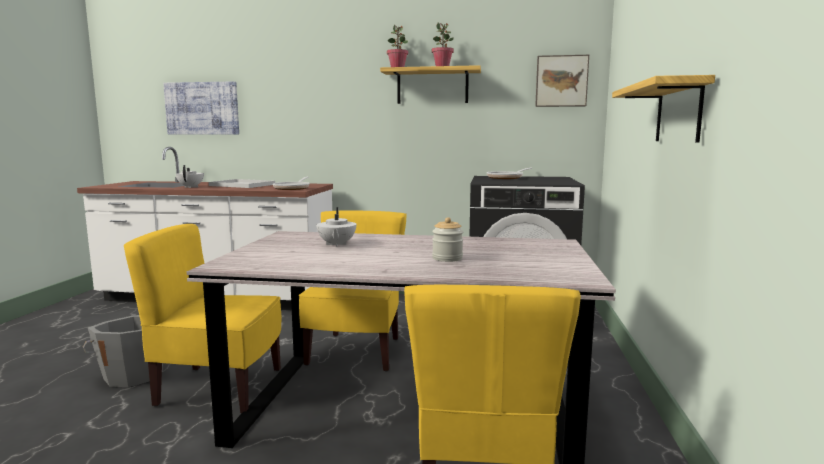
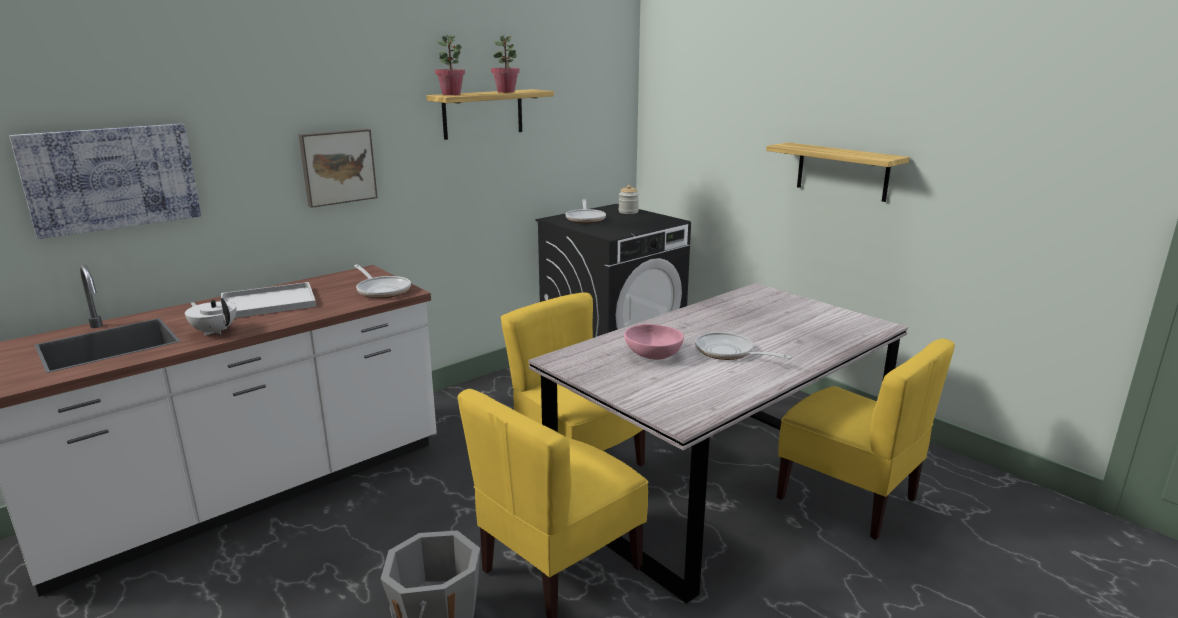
camera: 50 degrees left, 10 degrees up
white teapot [316,207,356,247] -> pink bowl [624,324,684,360]
jar [432,217,463,262] -> jar moved to [619,185,639,214]
picture [535,55,589,107] -> picture moved to [299,129,378,208]
none -> frying pan [695,332,792,360]

